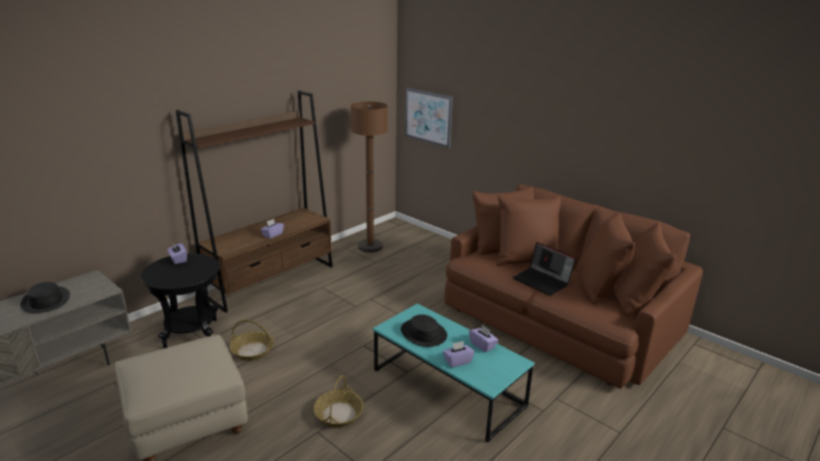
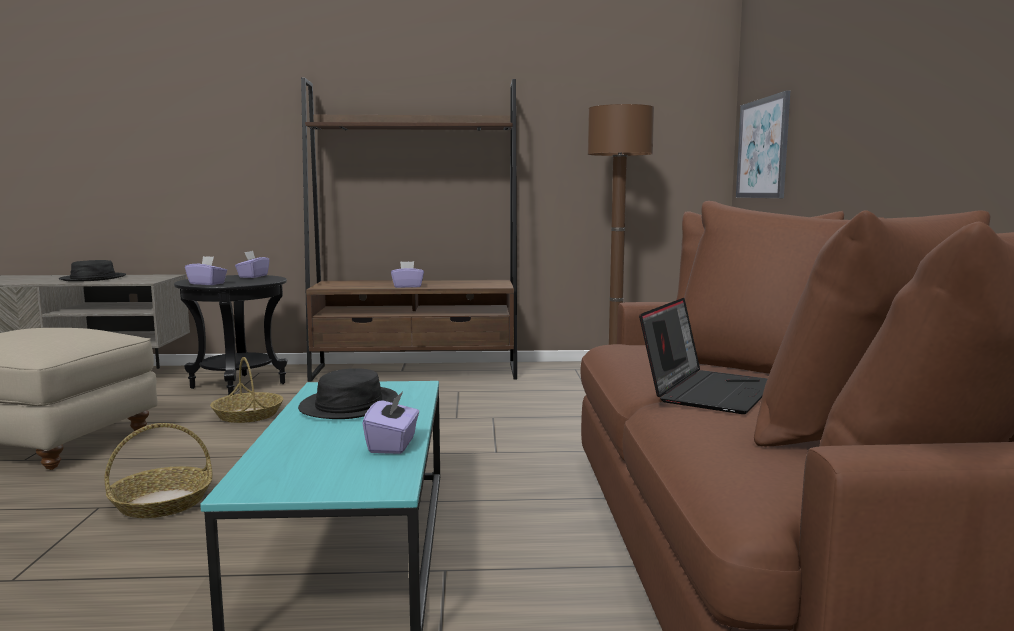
camera: 45 degrees right, 15 degrees down
purple tissue box [443,341,475,368] -> purple tissue box moved to [185,256,227,285]
laptop [512,242,576,296] -> laptop turned 150 degrees counterclockwise [639,298,767,414]

